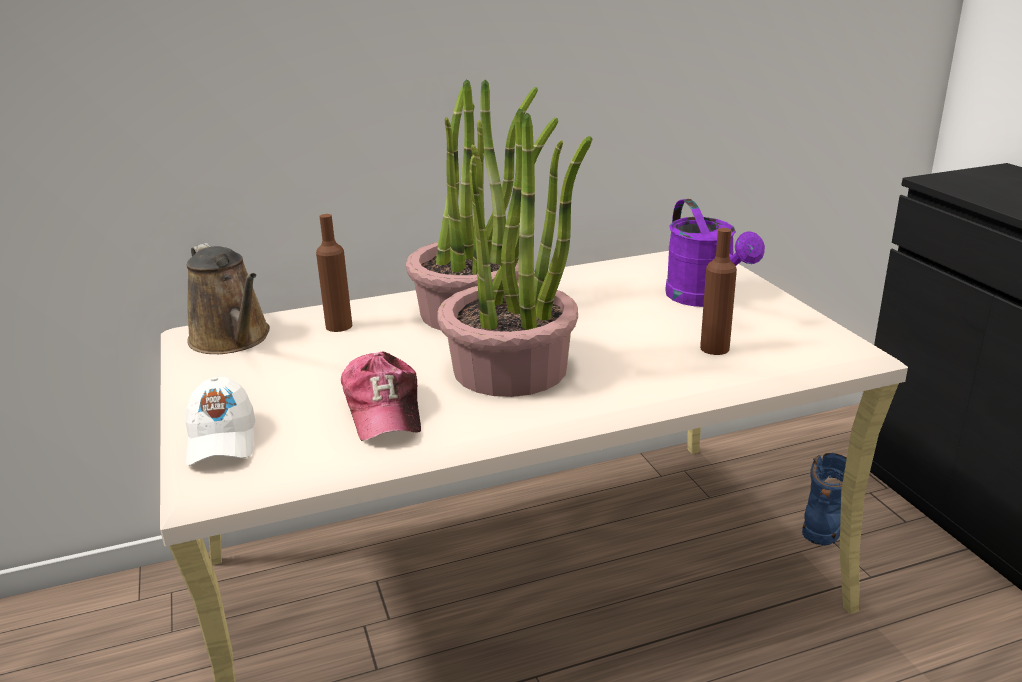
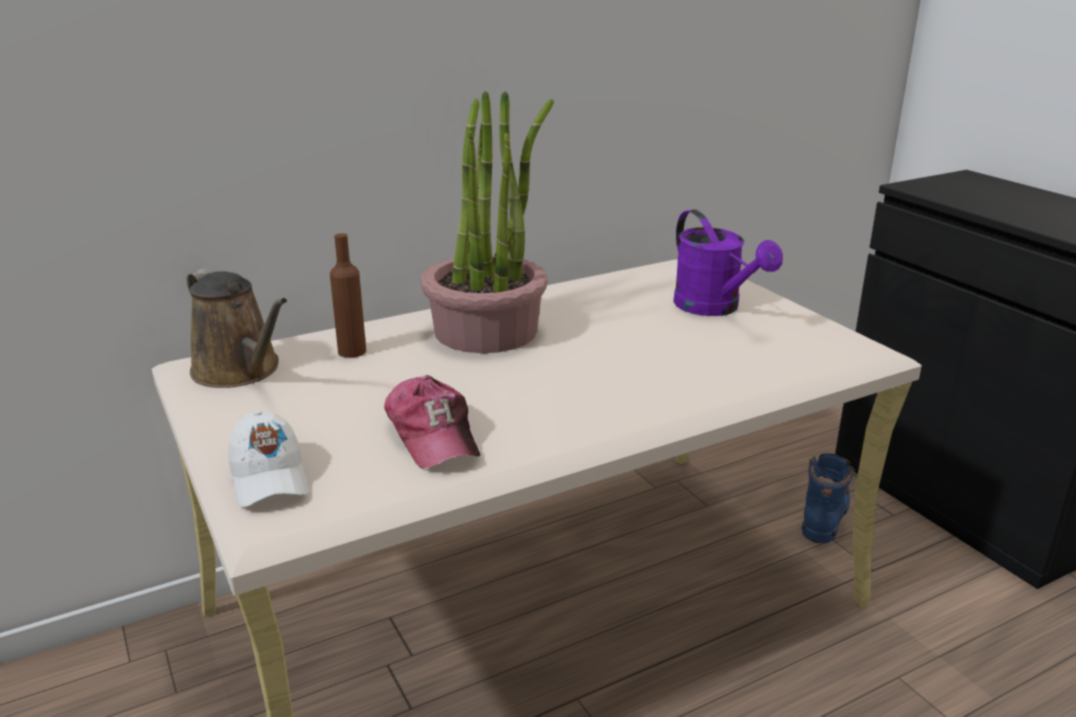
camera: 10 degrees left, 0 degrees up
potted plant [437,108,593,397] -> none
brown bottle [700,228,737,355] -> none

